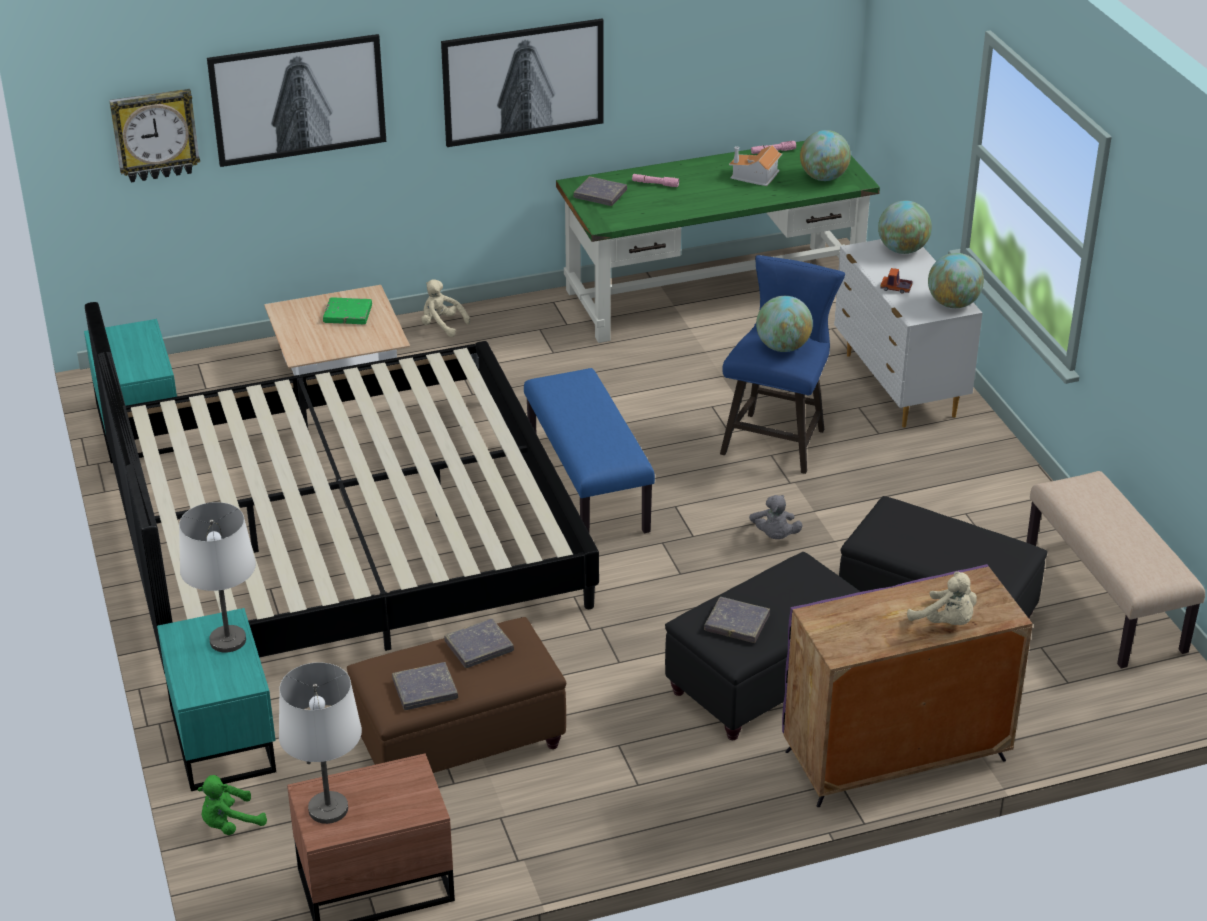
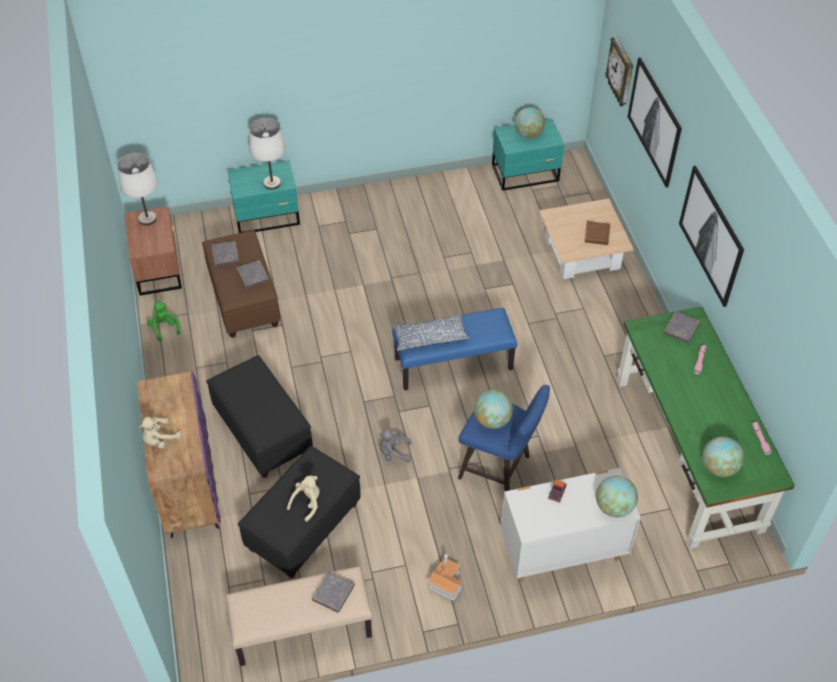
camera: 95 degrees right, 15 degrees up
bed [85,302,599,674] -> none
green plush toy [197,775,267,835] -> green plush toy moved to [147,300,180,341]
green book [323,297,372,324] -> brown book [585,221,610,245]
beige plush toy [421,279,470,337] -> beige plush toy moved to [287,475,320,522]
grey book [704,597,770,643] -> grey book moved to [312,571,355,613]
toy house [729,145,782,186] -> toy house moved to [428,554,462,601]
globe [928,253,984,308] -> globe moved to [514,107,545,138]
none -> pillow [392,313,470,351]

